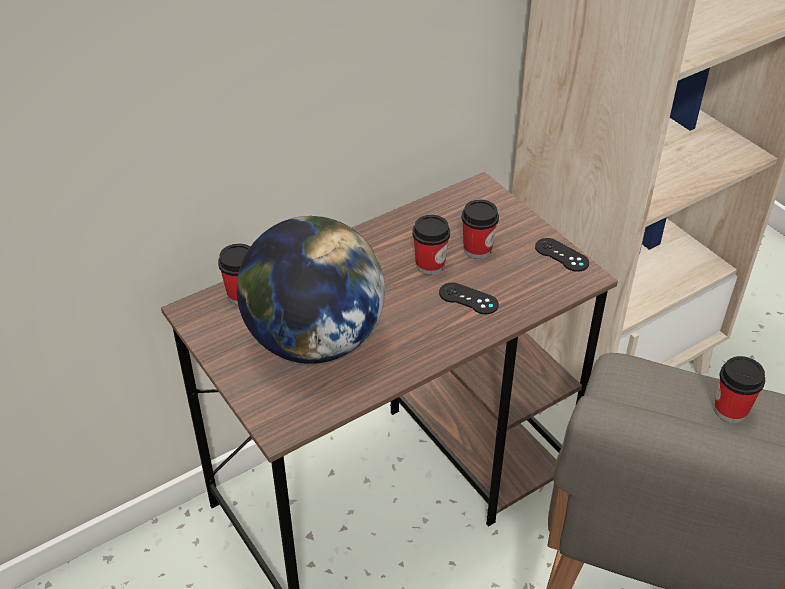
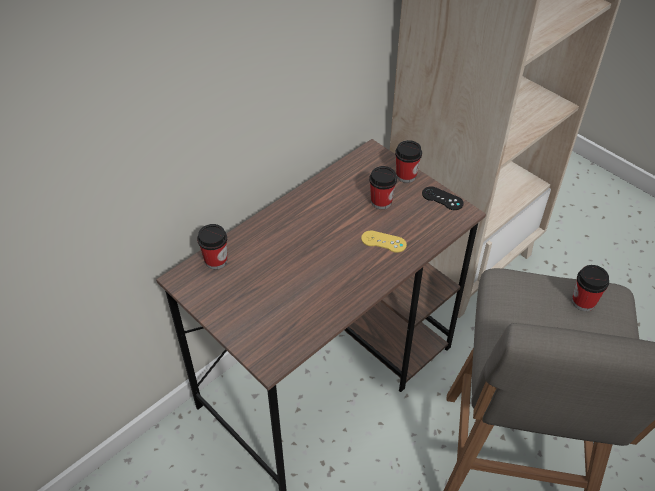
camera: 10 degrees left, 5 degrees up
globe [237,216,385,364] -> none
cup [412,215,450,275] -> cup moved to [395,140,422,183]
black game controller [439,283,499,314] -> yellow game controller [361,231,407,253]

